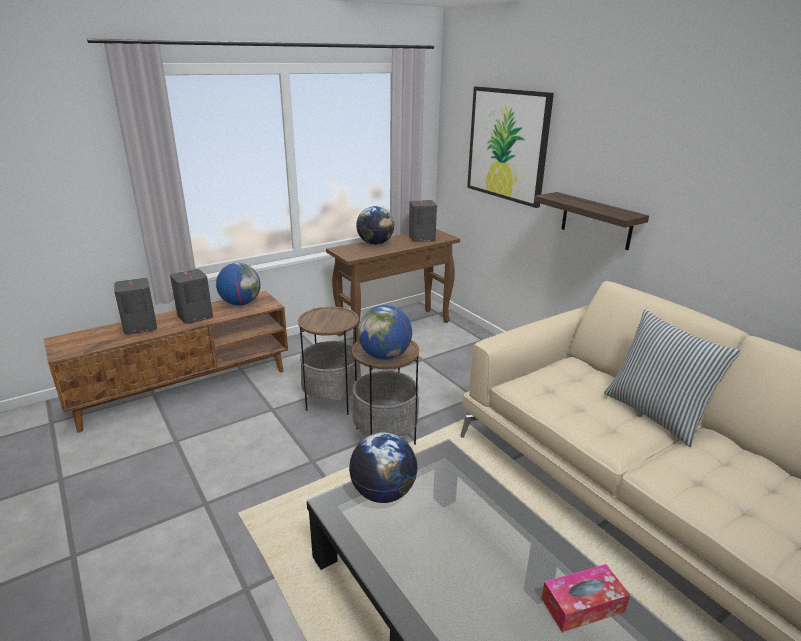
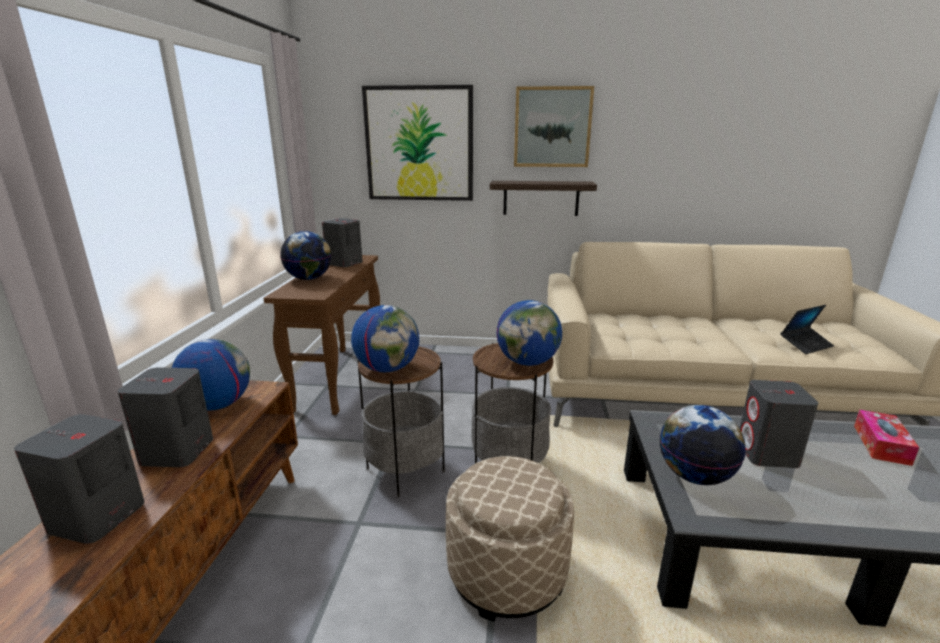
camera: 50 degrees left, 5 degrees down
pillow [604,309,742,447] -> none
none -> globe [351,305,419,372]
none -> beige ottoman [446,456,574,622]
none -> picture [514,86,594,167]
none -> grey speaker [740,380,818,468]
none -> laptop [780,305,834,354]

